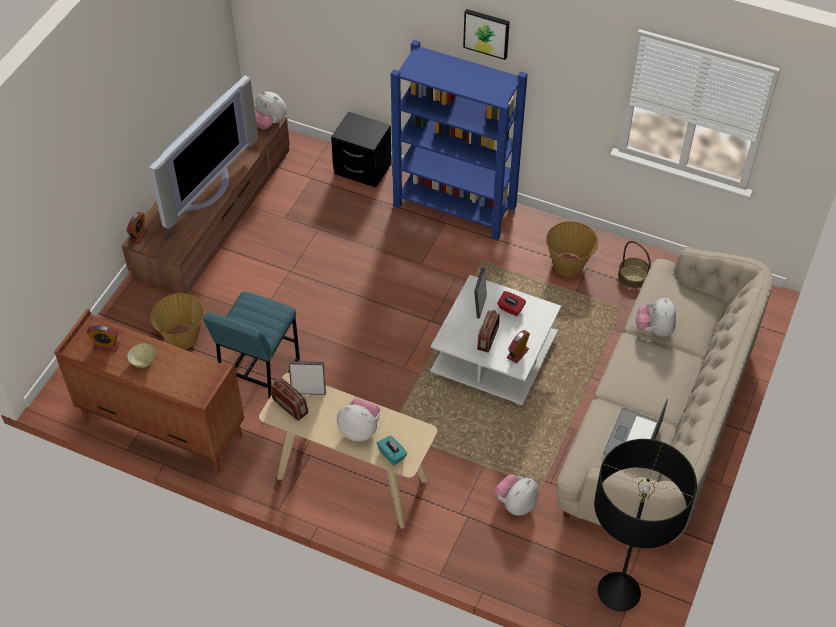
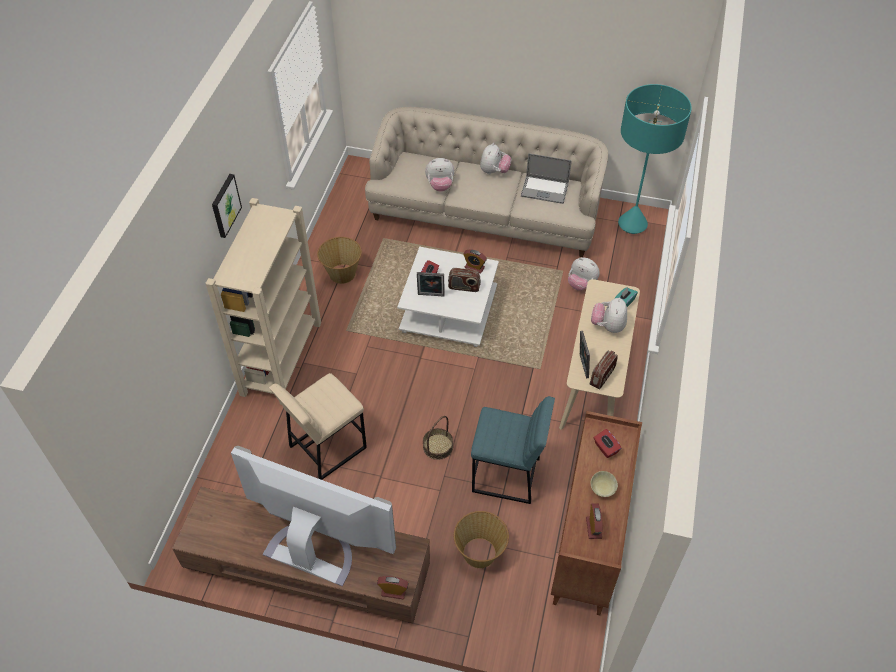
camera: 100 degrees left, 0 degrees up
plush toy [254,91,287,129] -> plush toy moved to [480,143,511,174]
black nightstand [331,112,392,187] -> none
blue bookcase [391,40,528,240] -> beige bookcase [205,198,321,405]
black floor lamp [594,439,697,611] -> turquoise floor lamp [618,84,692,234]
basket [618,241,651,289] -> basket moved to [423,416,453,460]
none -> beige stool [269,373,367,480]
none -> red tissue box [594,429,622,458]

